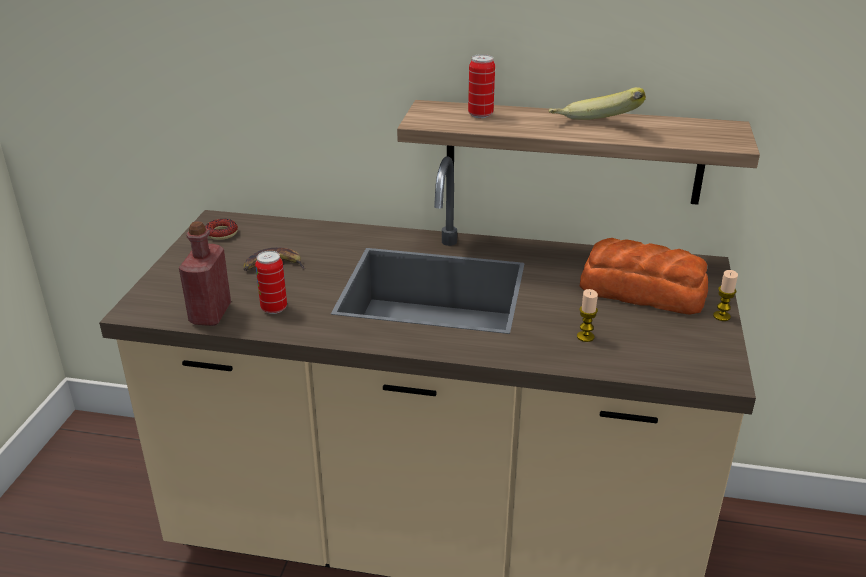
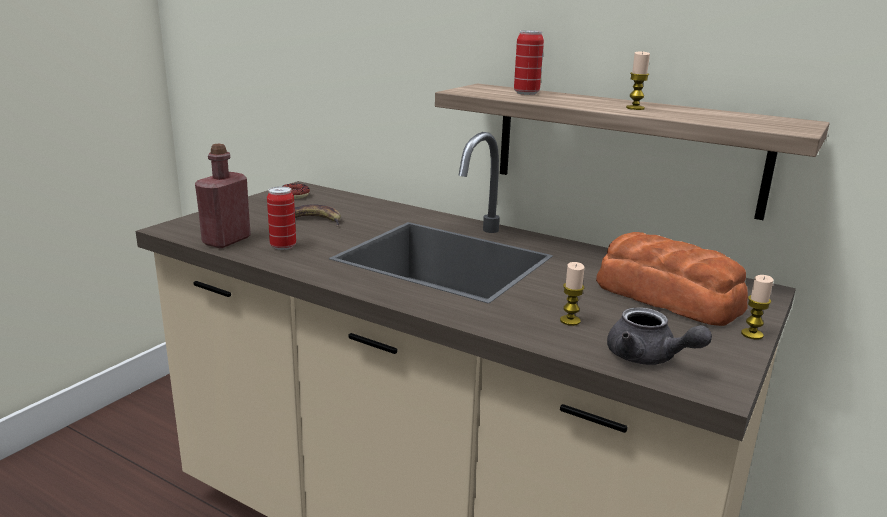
camera: 20 degrees right, 10 degrees down
banana [549,87,646,120] -> candle [626,51,650,110]
none -> grey teapot [607,307,712,365]

